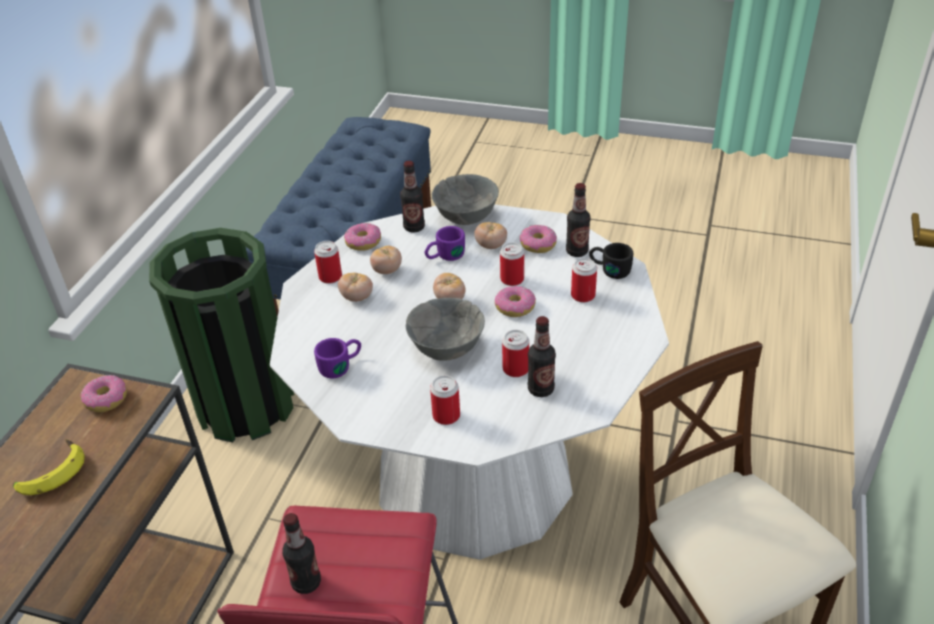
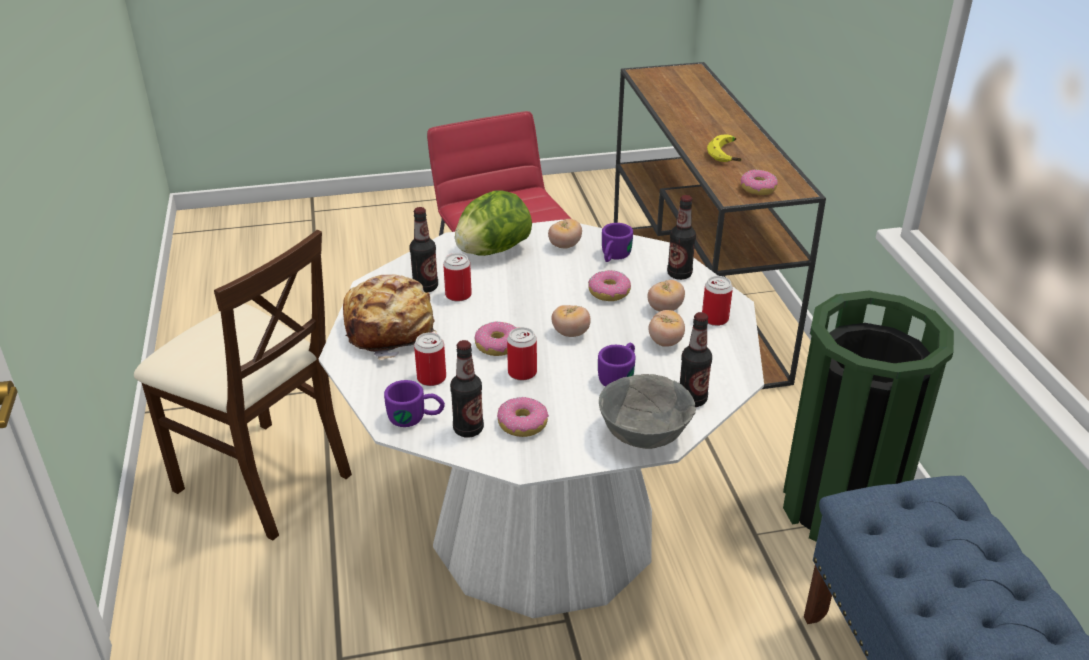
camera: 150 degrees right, 5 degrees down
bottle [282,513,321,594] -> bottle moved to [667,195,696,280]
donut [344,223,381,251] -> donut moved to [588,270,631,301]
grey bowl [406,298,485,361] -> none
can [430,375,460,425] -> lettuce [455,190,532,256]
tomato [474,222,507,249] -> tomato moved to [548,219,582,248]
black mug [589,243,633,279] -> purple mug [384,380,445,427]
none -> bread [343,274,437,360]

